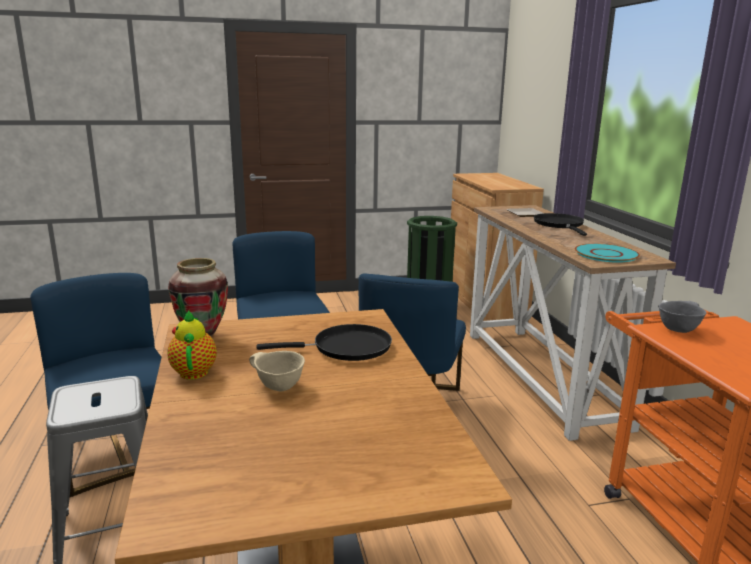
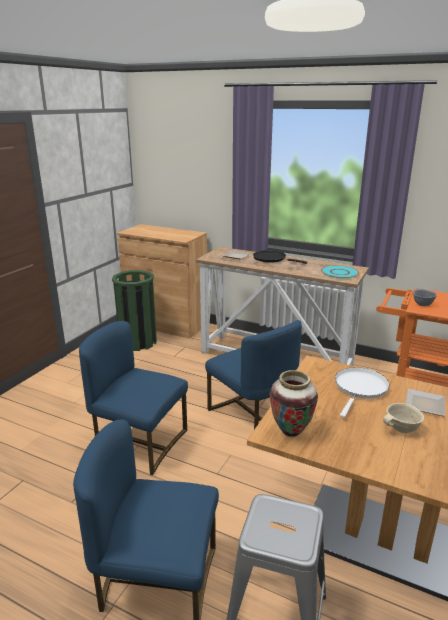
camera: 50 degrees left, 5 degrees up
teapot [167,310,217,380] -> none
black frying pan [257,324,392,361] -> white frying pan [335,367,390,418]
none -> plate [405,389,445,416]

